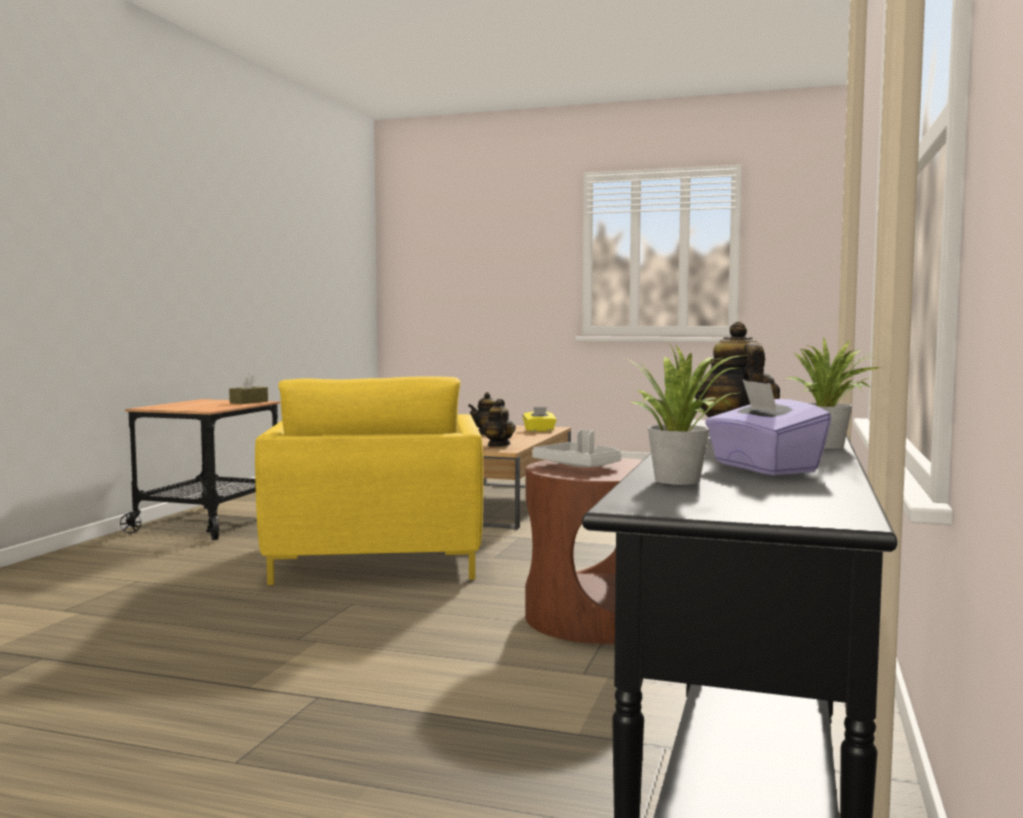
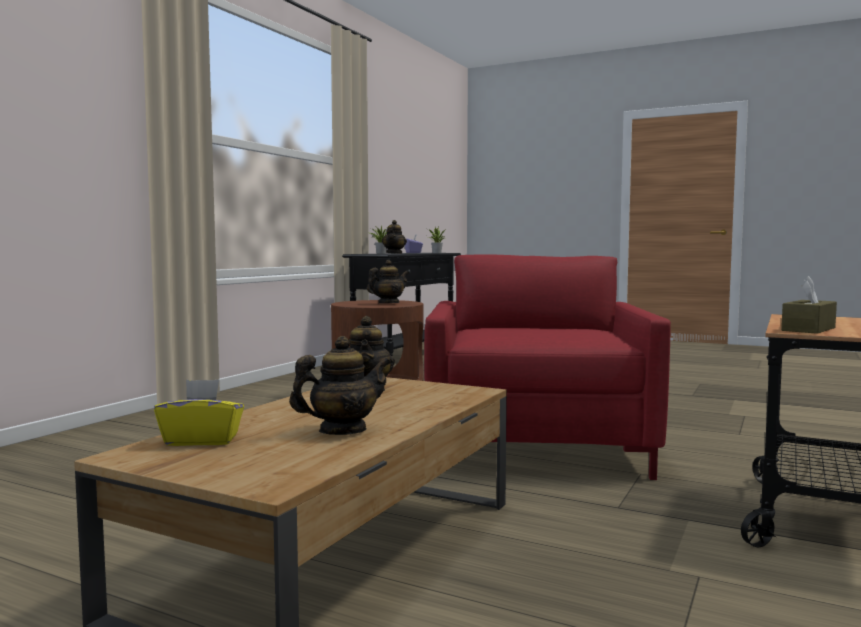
camera: 170 degrees left, 0 degrees up
yellow armchair [255,376,483,585] -> red armchair [424,254,671,480]
grey tray [532,430,622,467] -> teapot [367,260,409,303]

